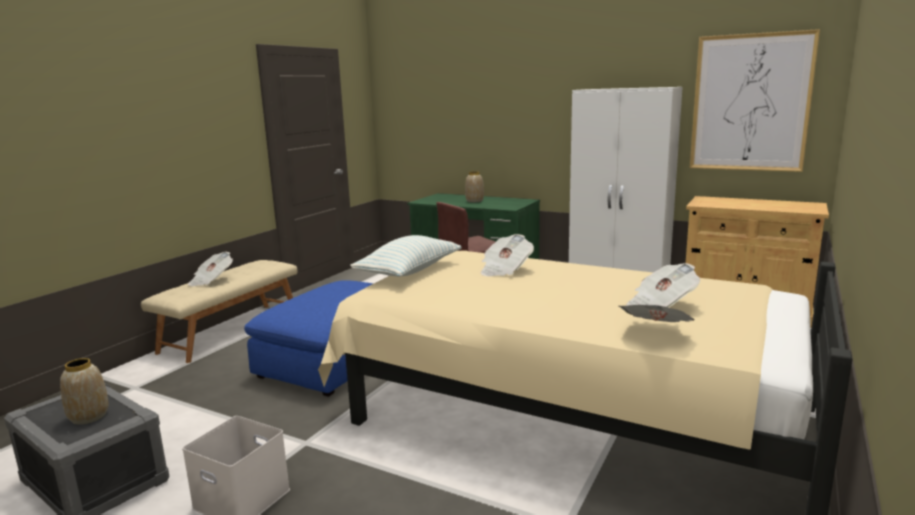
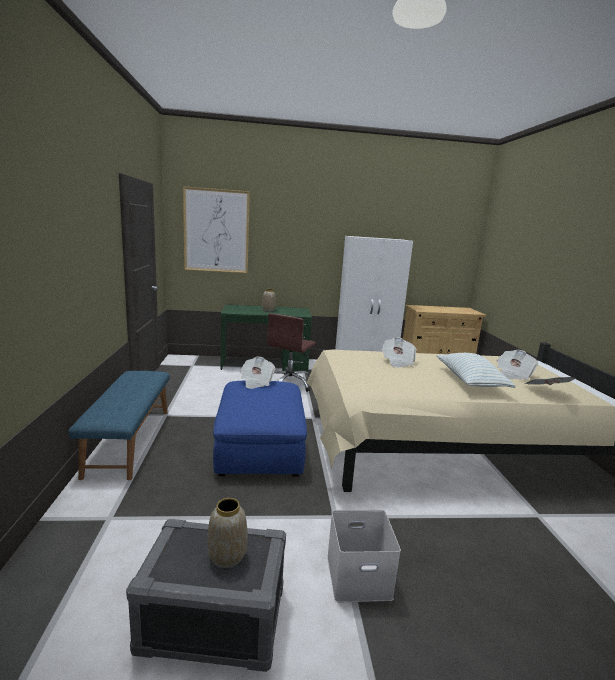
camera: 35 degrees left, 0 degrees up
beige bench [141,260,297,363] -> blue bench [68,371,170,480]
newspaper [188,252,233,286] -> newspaper moved to [240,357,275,389]
pillow [350,235,461,277] -> pillow moved to [437,353,516,388]
picture [690,29,820,172] -> picture moved to [183,186,250,273]

